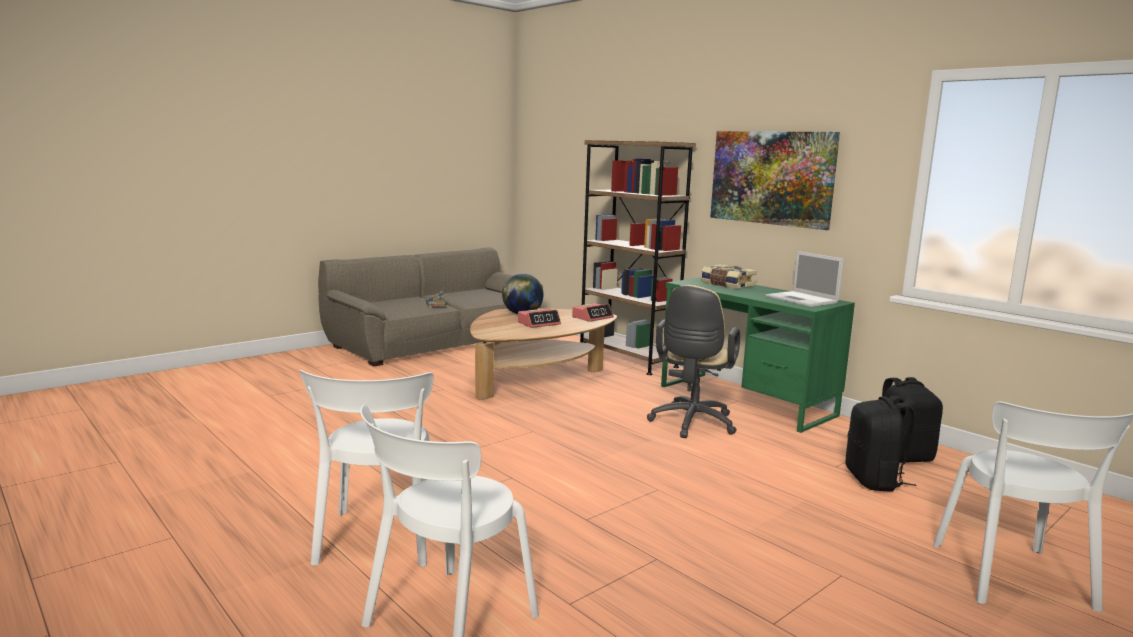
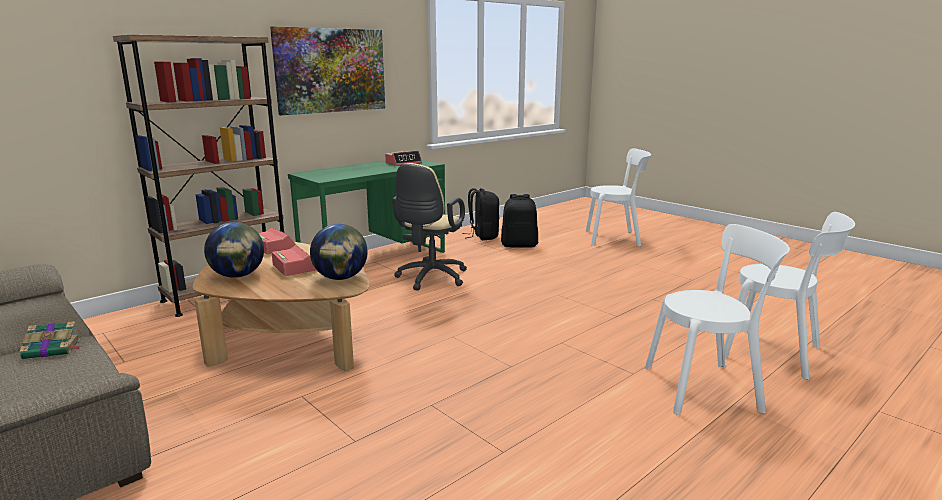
camera: 90 degrees left, 5 degrees up
beige office chair [647,285,740,438] -> beige office chair turned 90 degrees clockwise [392,163,467,291]
book [701,264,757,289] -> none
laptop [766,251,844,307] -> alarm clock [385,151,422,166]
none -> globe [310,224,368,280]

